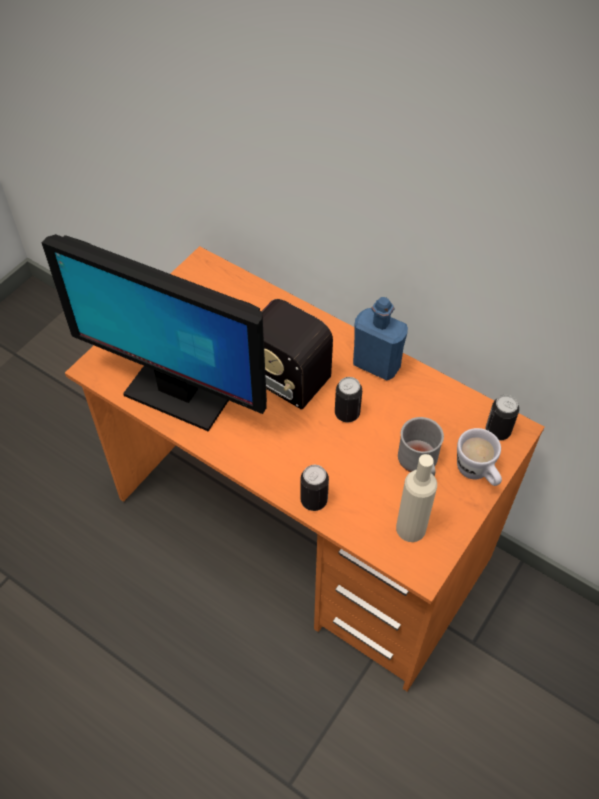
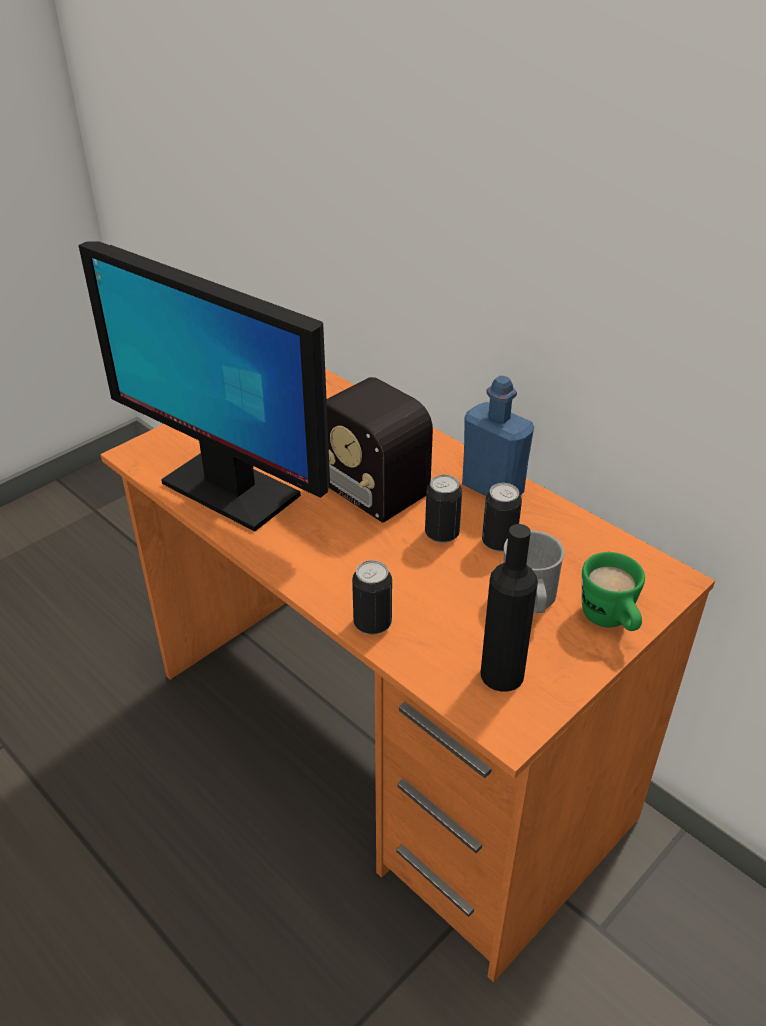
camera: 10 degrees right, 15 degrees down
beige bottle [396,454,437,542] -> black bottle [480,524,538,692]
white mug [457,428,502,486] -> green mug [582,552,645,631]
can [486,395,519,441] -> can moved to [482,483,522,552]

